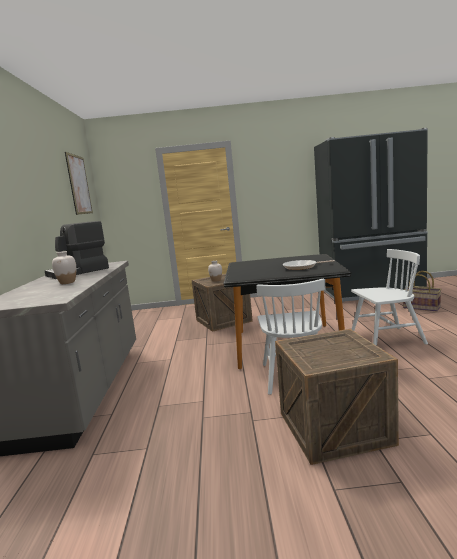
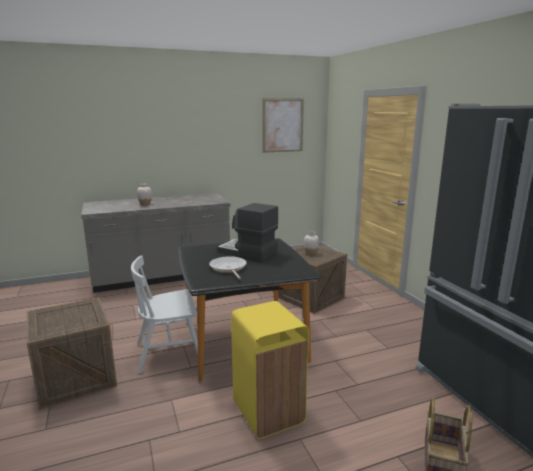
camera: 70 degrees right, 5 degrees up
coffee machine [45,221,109,279] -> coffee machine moved to [217,203,278,261]
white chair [351,249,428,346] -> yellow trash can [231,301,309,439]

